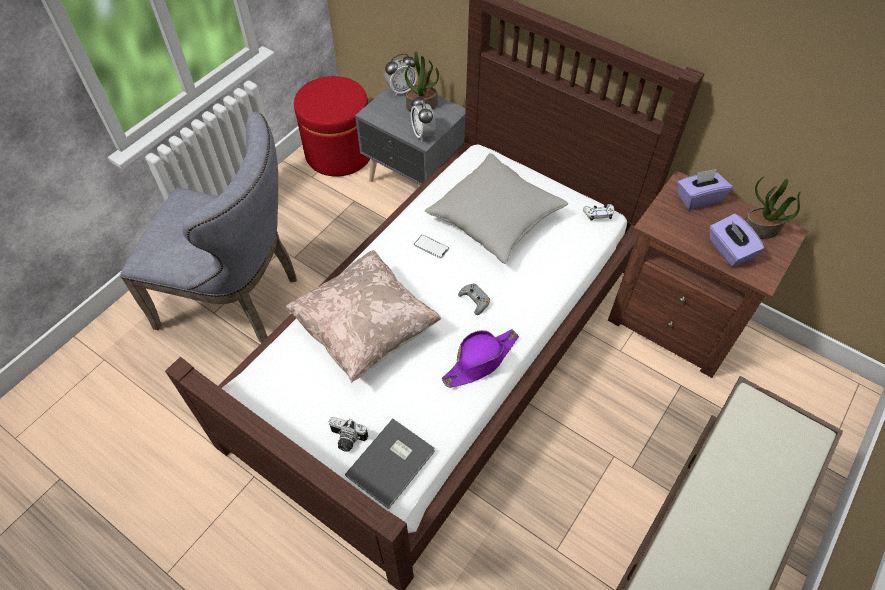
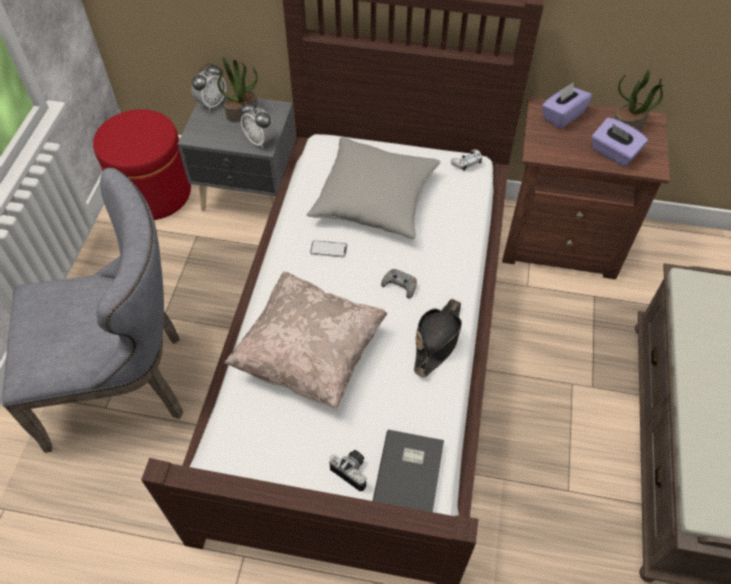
camera: 25 degrees left, 0 degrees up
camera [329,417,368,452] -> camera turned 135 degrees counterclockwise [329,450,367,491]
purple hat [442,329,519,388] -> black hat [414,299,462,378]

